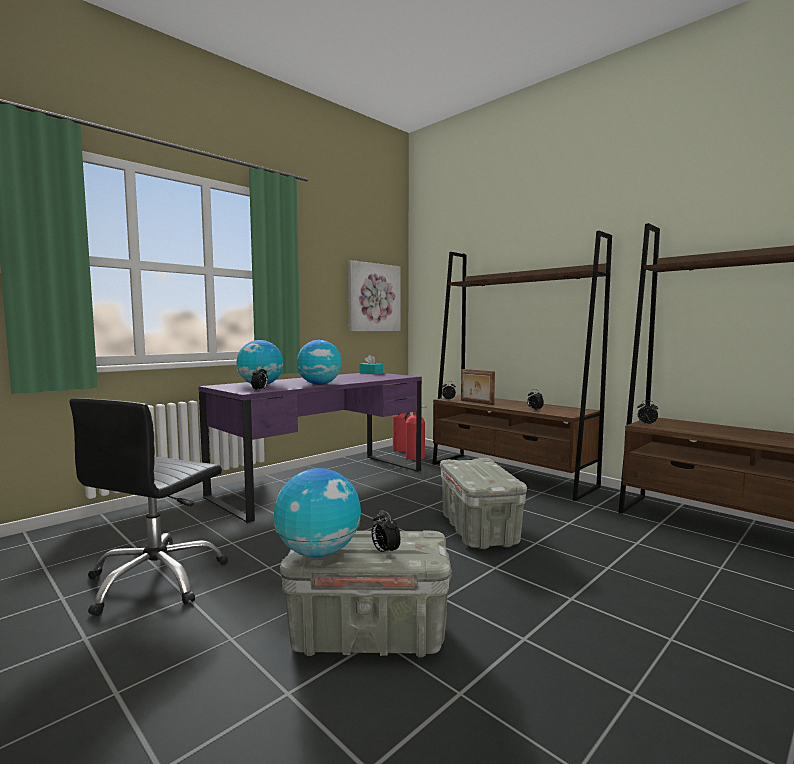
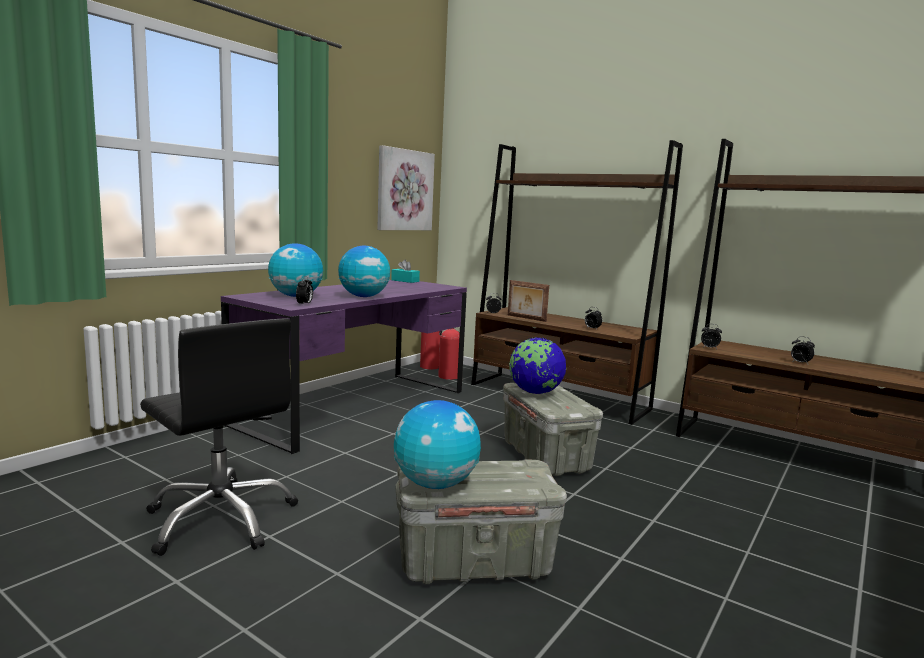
camera: 10 degrees left, 5 degrees up
black office chair [69,398,228,616] -> black office chair turned 60 degrees counterclockwise [140,319,298,556]
alarm clock [371,510,401,556] -> alarm clock moved to [791,336,815,364]
none -> globe [509,337,567,394]

